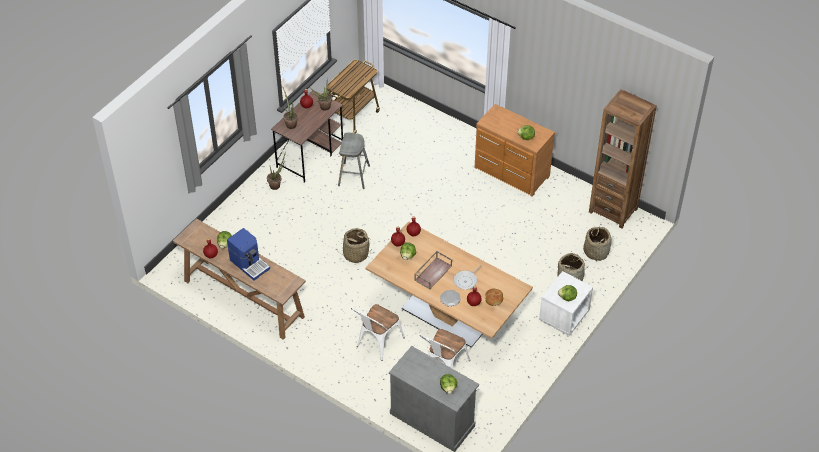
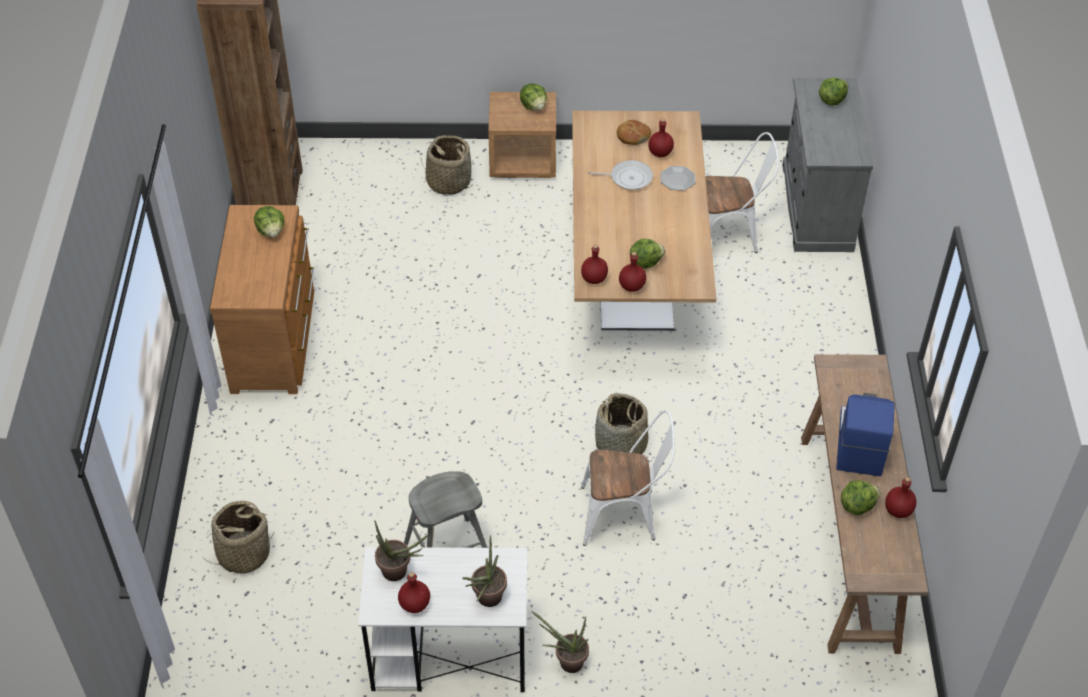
camera: 125 degrees left, 0 degrees up
brown desk [271,90,343,183] -> white desk [358,547,527,692]
cart [327,60,380,133] -> none
white chair [351,304,405,361] -> white chair moved to [581,410,675,546]
brown tray [414,251,452,289] -> none
white nightstand [539,271,593,336] -> brown nightstand [488,92,556,178]
basket [583,227,612,261] -> basket moved to [202,501,274,574]

